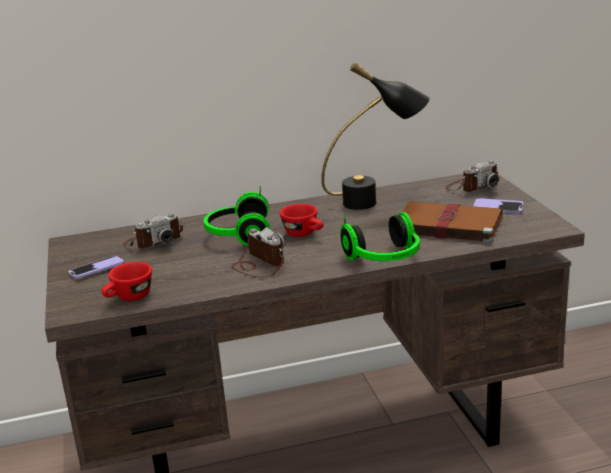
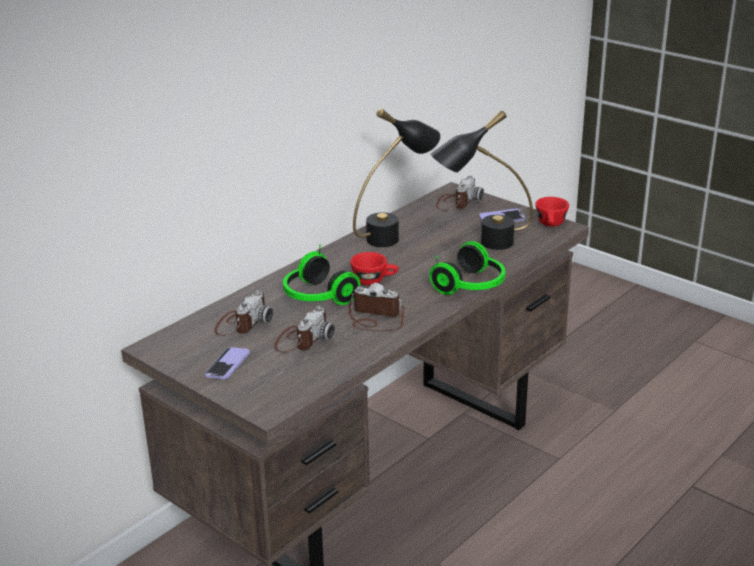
camera: 35 degrees left, 5 degrees up
red cup [102,262,152,301] -> red cup moved to [535,197,569,226]
brown book [402,201,502,243] -> black table lamp [431,110,533,250]
none -> camera [274,306,335,352]

